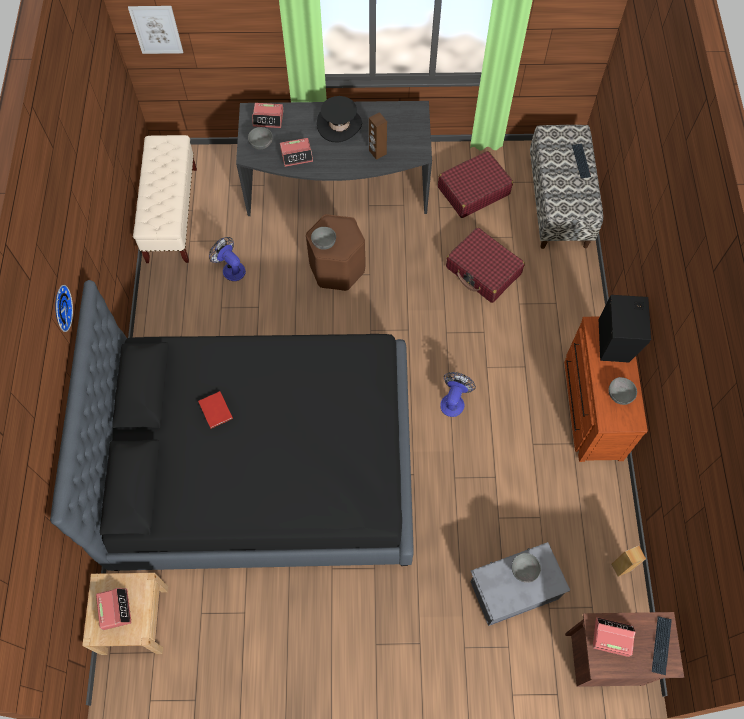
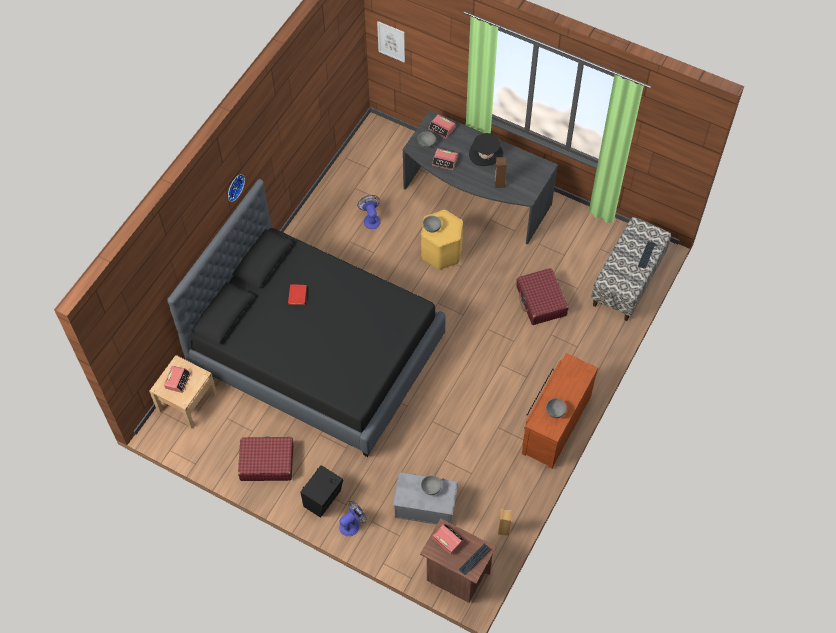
camera: 30 degrees right, 5 degrees down
beige bench [133,135,197,263] -> none
brown stool [306,214,366,291] -> yellow stool [421,210,463,270]
red suitcase [438,151,513,218] -> red suitcase moved to [238,437,293,481]
fan [440,372,476,417] -> fan moved to [339,501,367,536]
black speaker [599,295,651,362] -> black speaker moved to [300,465,343,518]

